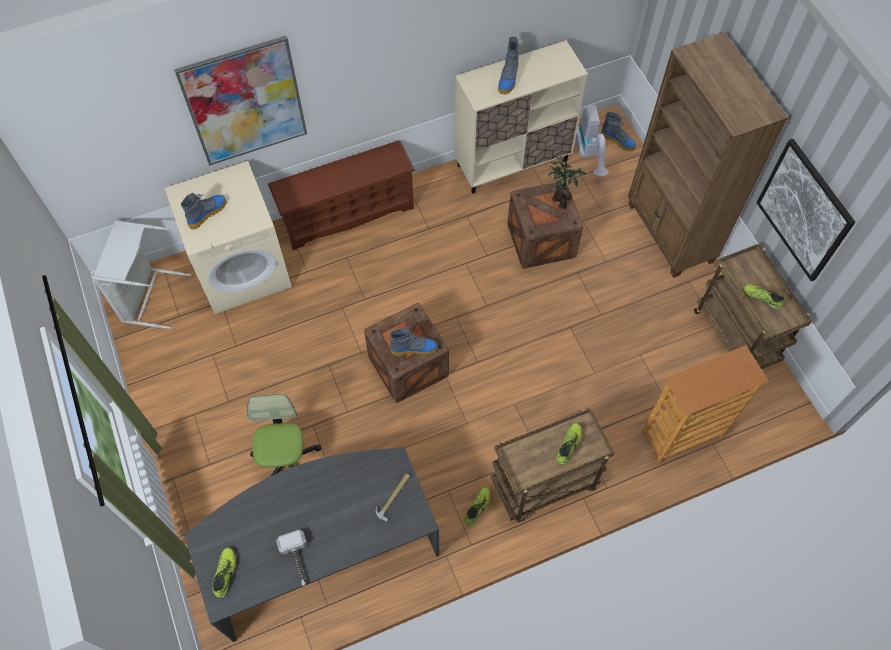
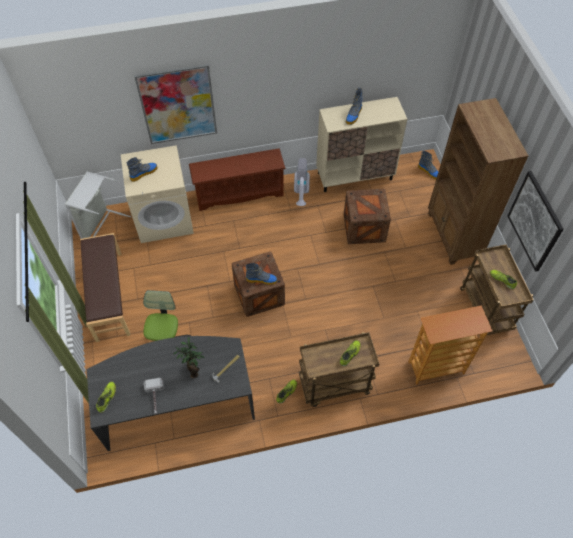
camera: 10 degrees right, 5 degrees down
potted plant [548,155,586,210] -> potted plant moved to [173,337,205,378]
vacuum cleaner [575,105,609,176] -> vacuum cleaner moved to [294,158,310,206]
none -> brown bench [80,233,131,342]

